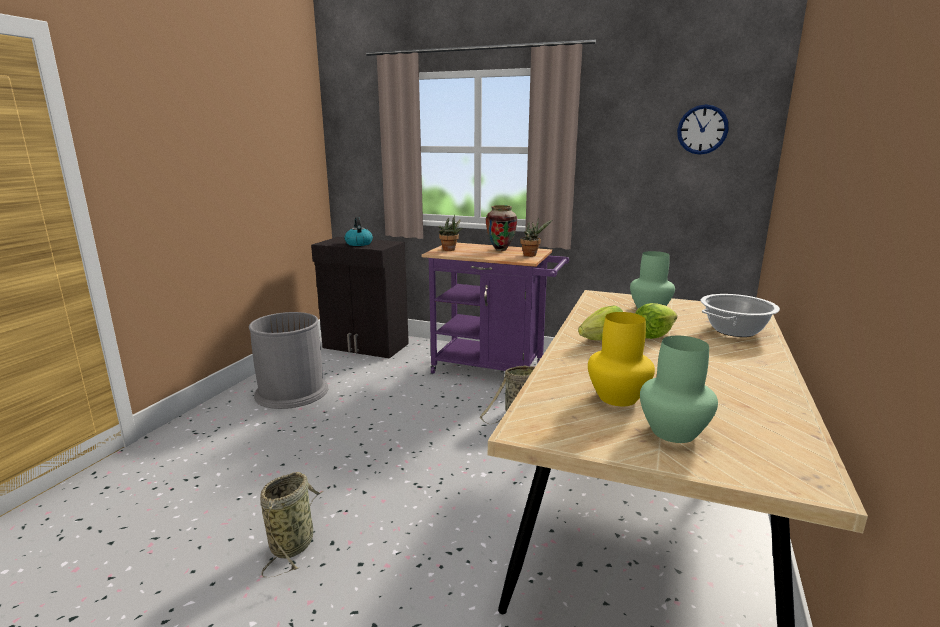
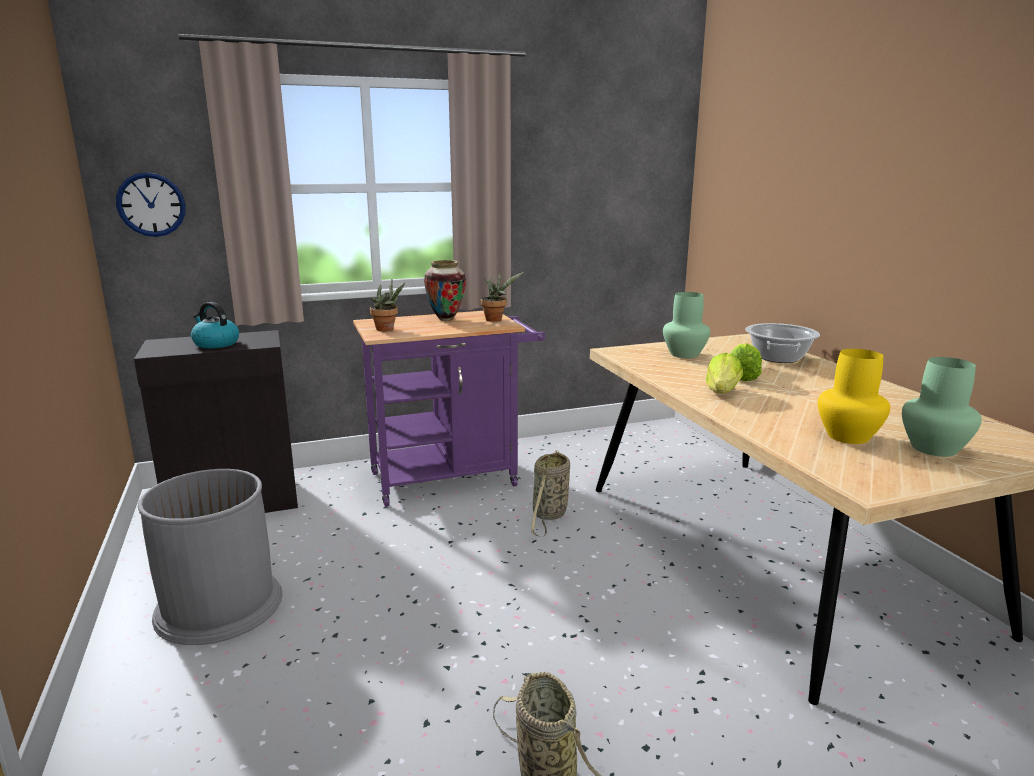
camera: 40 degrees left, 0 degrees up
wall clock [677,104,729,155] -> wall clock moved to [116,172,186,237]

